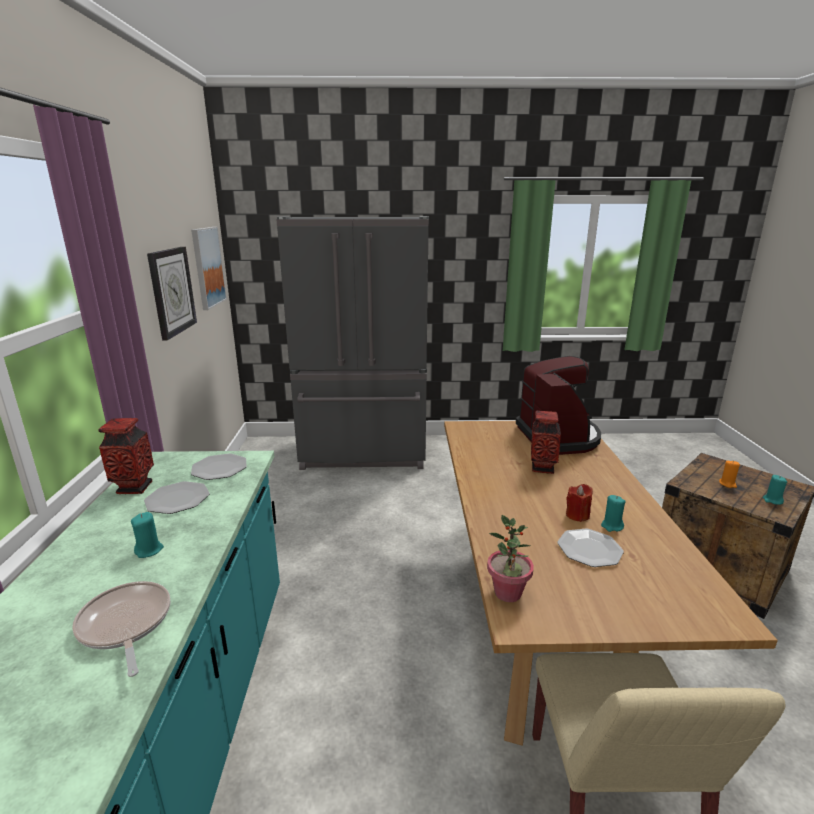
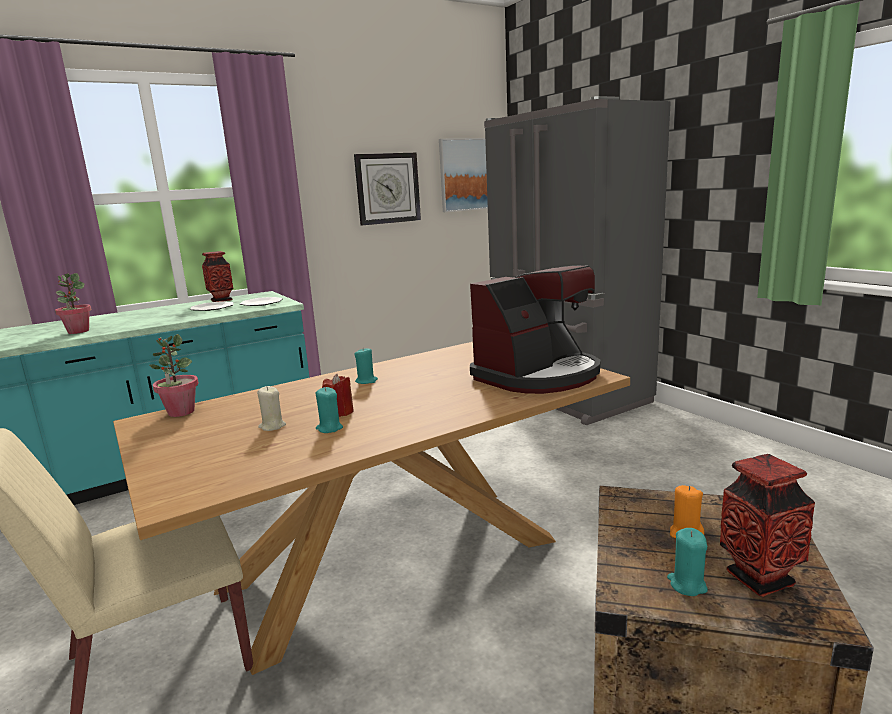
camera: 60 degrees right, 5 degrees down
frying pan [72,581,170,677] -> potted plant [55,273,92,334]
turquoise candle [131,512,164,558] -> turquoise candle moved to [354,347,378,384]
vase [531,411,561,474] -> vase moved to [720,454,815,597]
plate [557,528,624,567] -> beige candle [257,386,286,431]

